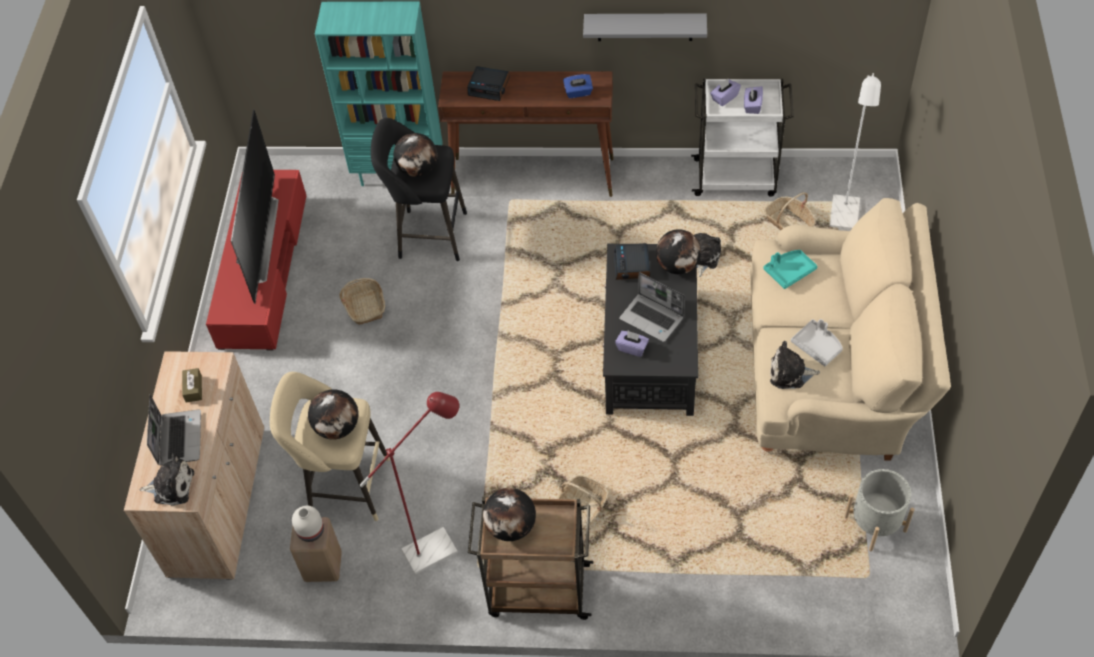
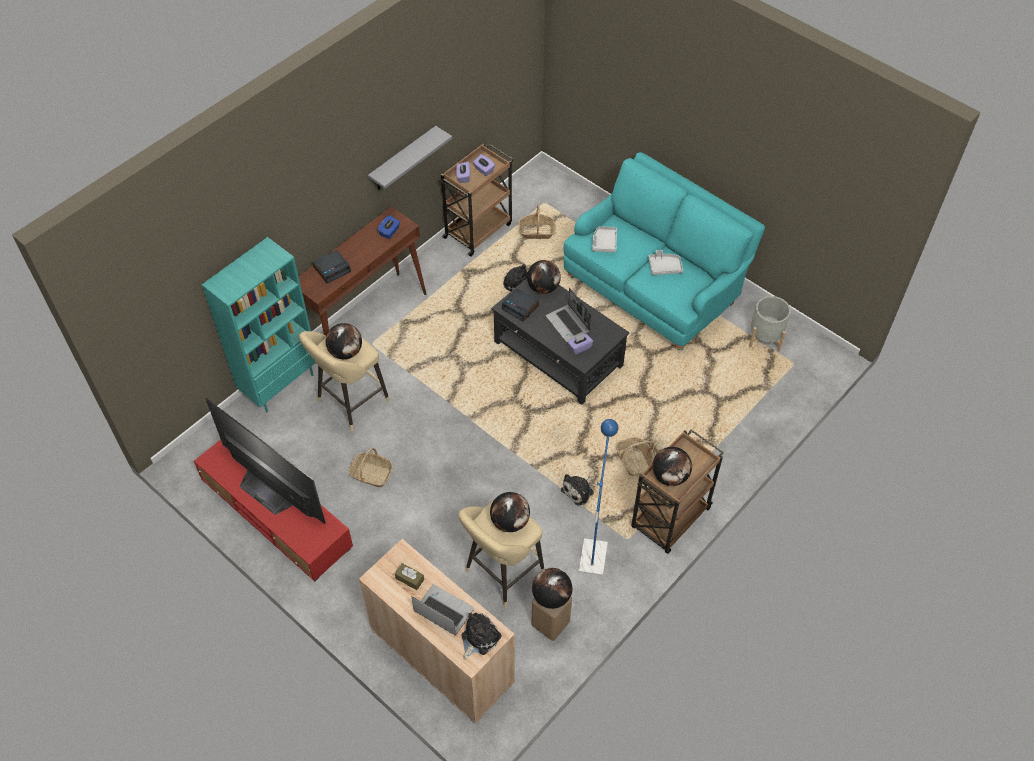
camera: 55 degrees left, 0 degrees up
white vase [292,506,324,542] -> globe [532,568,573,609]
red floor lamp [360,392,459,575] -> blue floor lamp [579,419,619,576]
black stool [371,118,467,261] -> beige stool [299,331,390,431]
laptop [619,272,685,342] -> laptop turned 75 degrees clockwise [546,288,591,342]
white cart [691,78,794,197] -> brown cart [439,143,514,257]
beige sofa [750,198,951,461] -> turquoise sofa [564,152,765,350]
turquoise tray [764,250,817,289] -> grey tray [592,226,617,252]
plush toy [770,341,820,389] -> plush toy moved to [561,474,594,506]
white floor lamp [830,73,881,230] -> none

